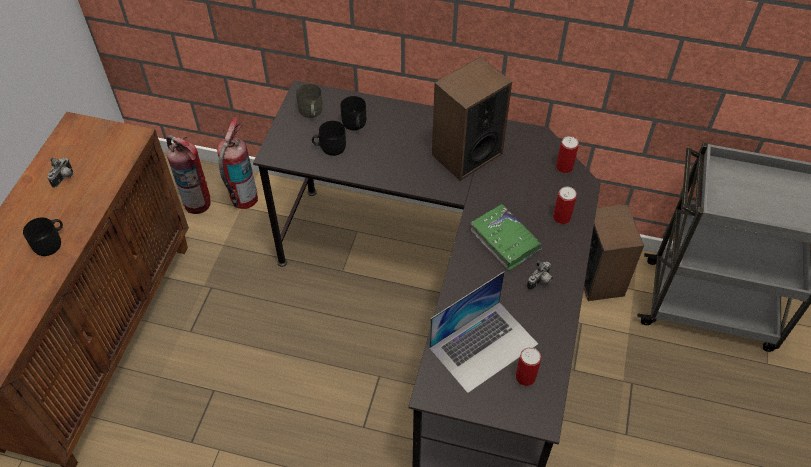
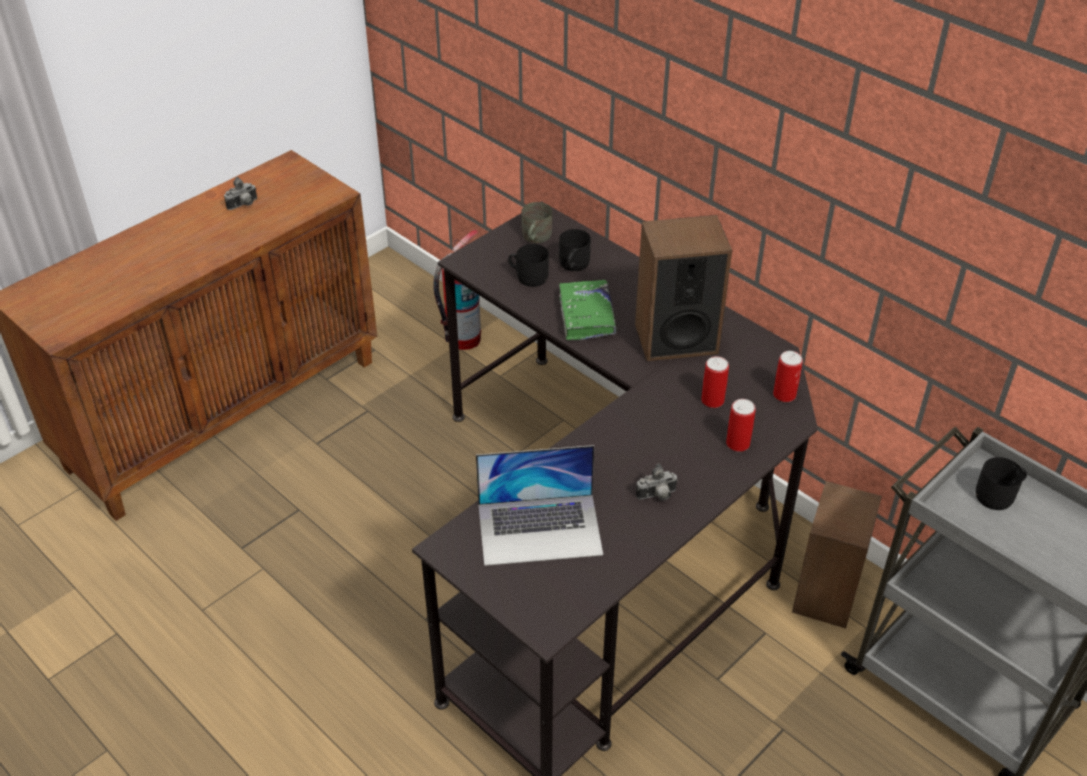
camera: 30 degrees right, 10 degrees down
black mug [23,217,63,256] -> black mug moved to [976,457,1027,510]
fire extinguisher [166,135,211,214] -> none
green book [470,204,542,270] -> green book moved to [559,280,616,340]
can [516,347,541,386] -> can moved to [701,356,729,408]

